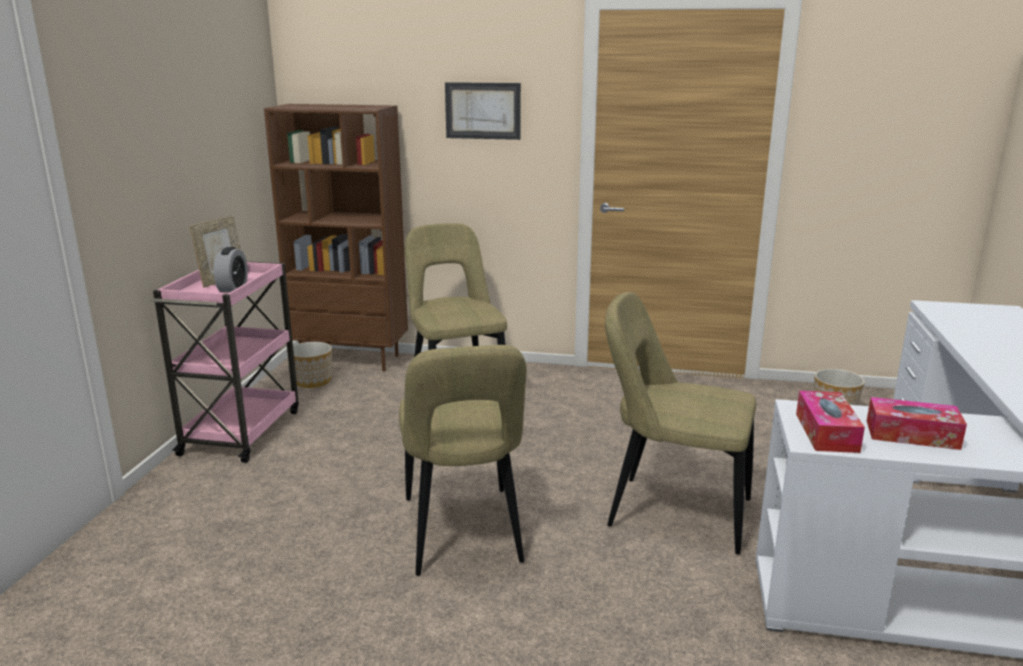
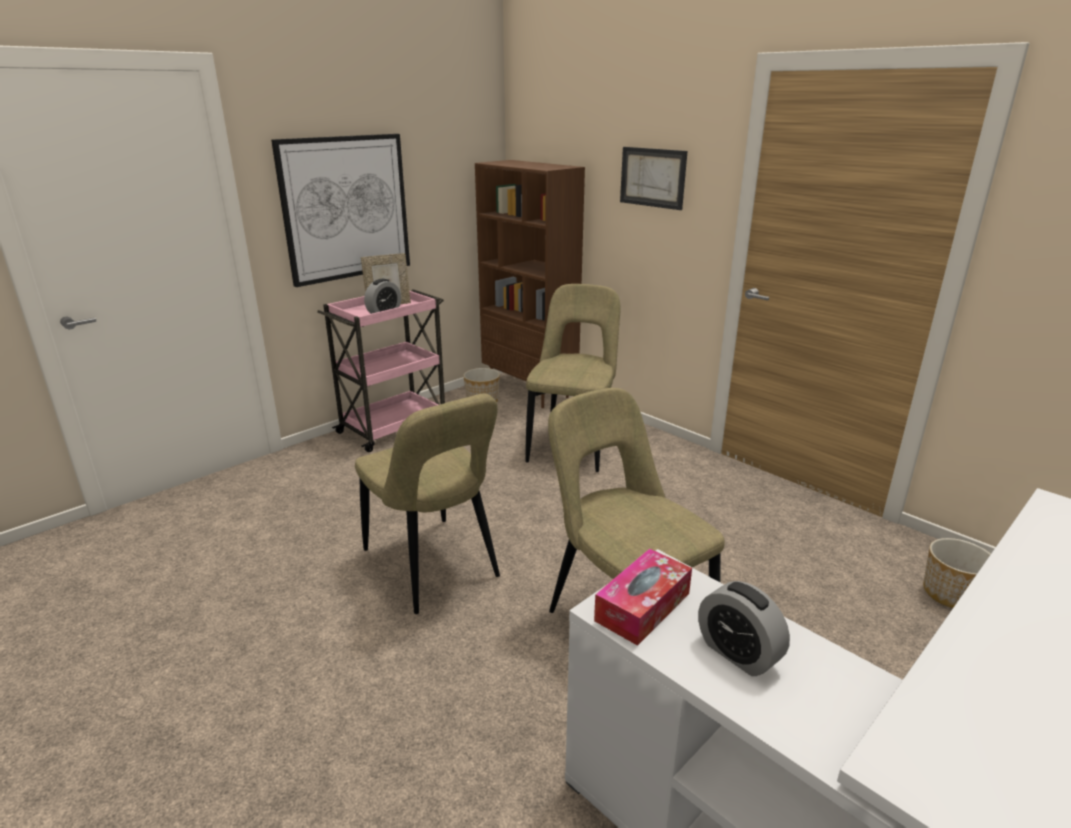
camera: 35 degrees right, 5 degrees up
beige chair [399,345,527,576] -> beige chair turned 60 degrees counterclockwise [355,393,500,614]
tissue box [867,397,967,450] -> alarm clock [698,581,790,676]
none -> picture [271,134,410,287]

